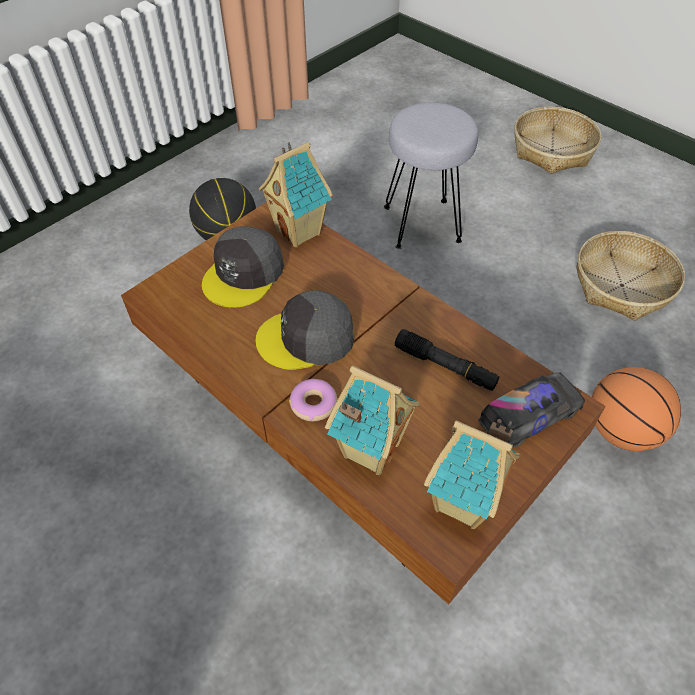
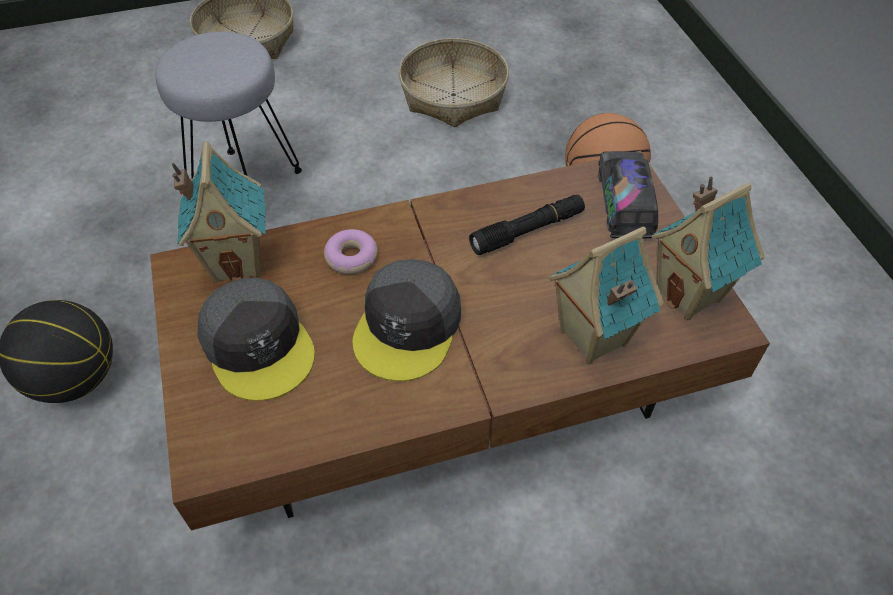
camera: 60 degrees left, 0 degrees up
donut [289,379,337,421] -> donut moved to [324,229,378,274]

